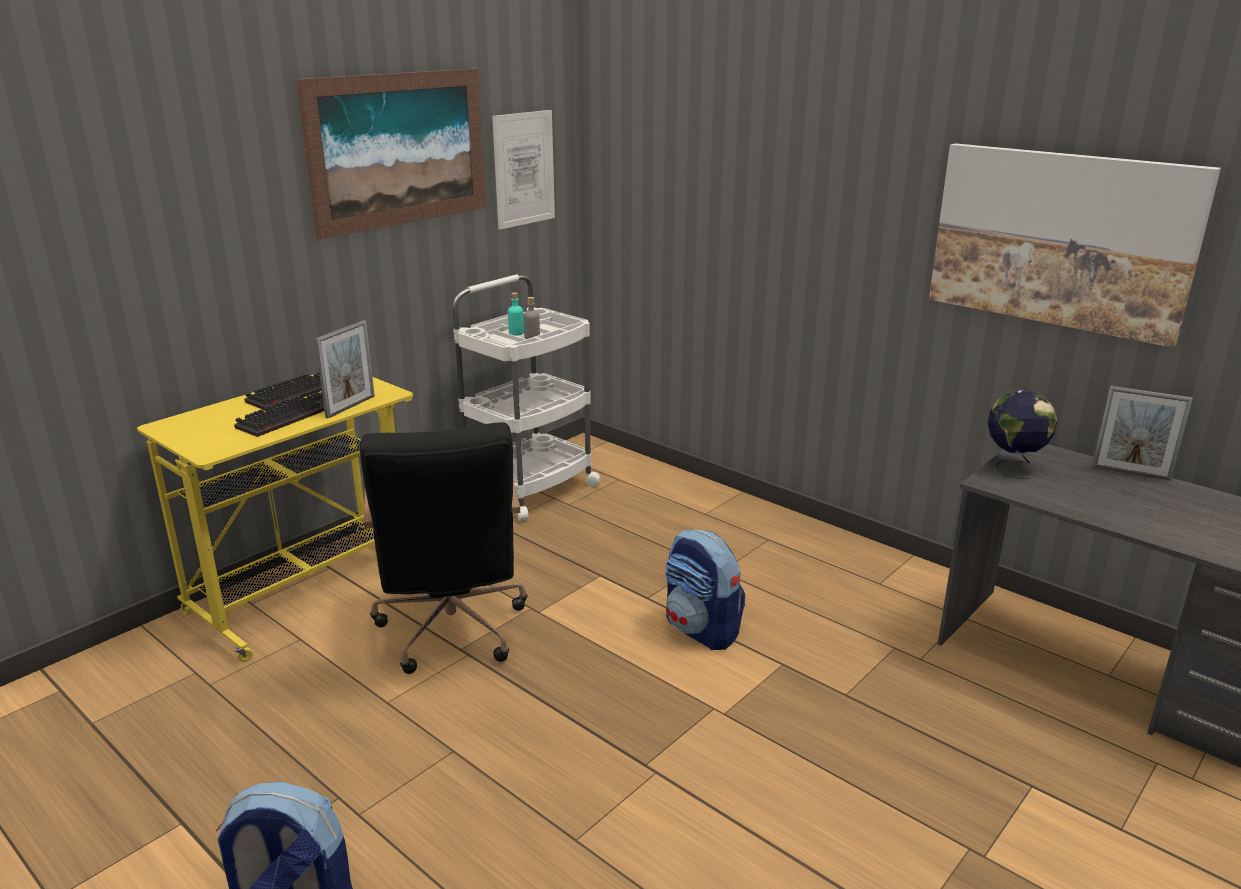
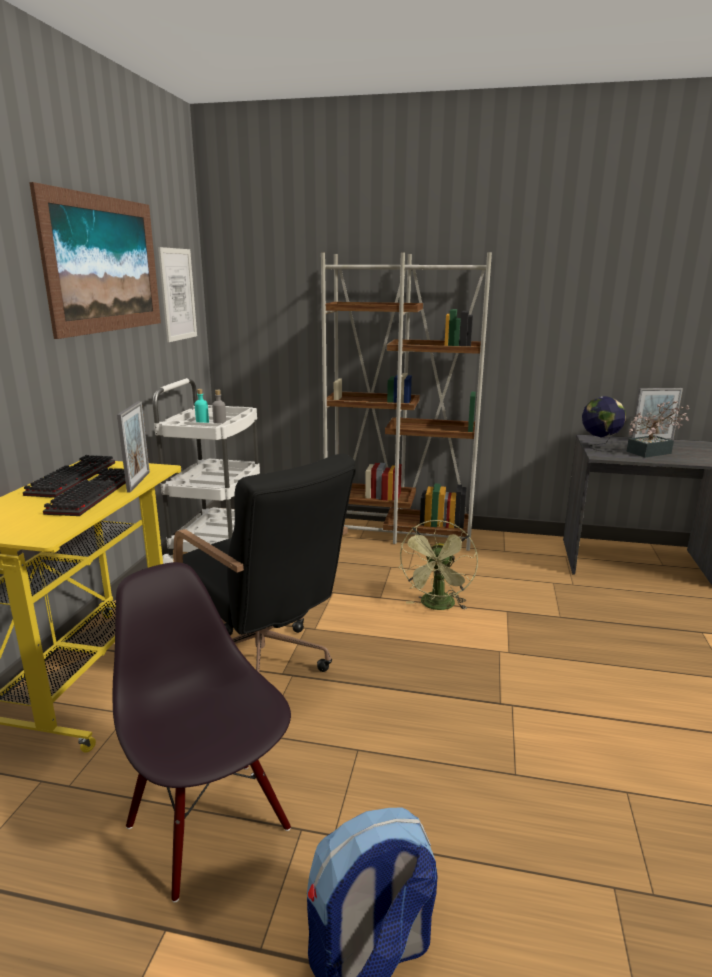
camera: 30 degrees left, 5 degrees down
backpack [665,529,745,650] -> green fan [398,520,478,610]
picture [929,143,1221,348] -> none
none -> black chair [113,562,291,903]
none -> brown bookcase [321,252,492,551]
none -> potted plant [626,401,689,458]

